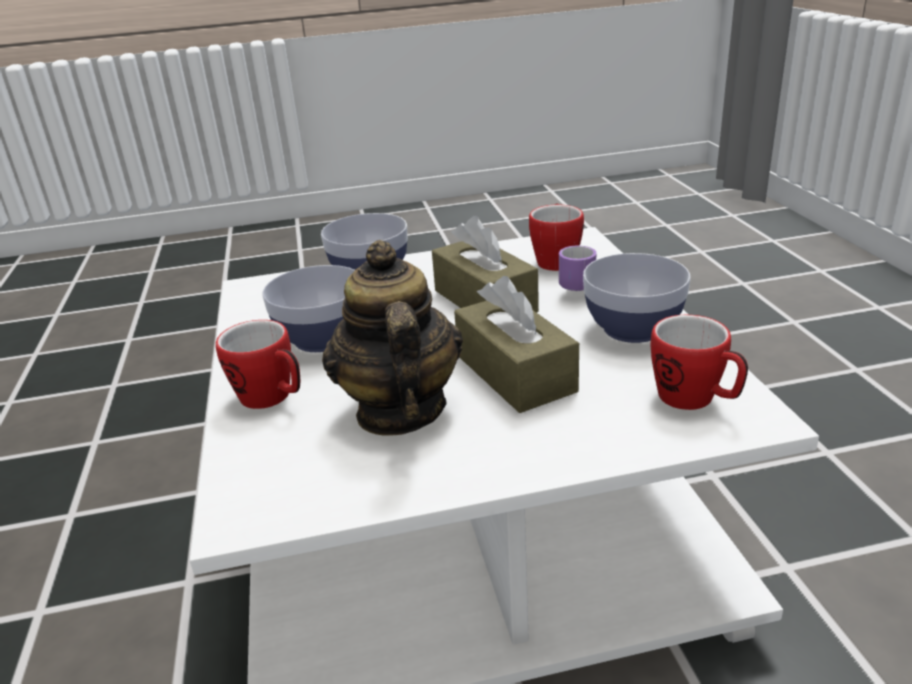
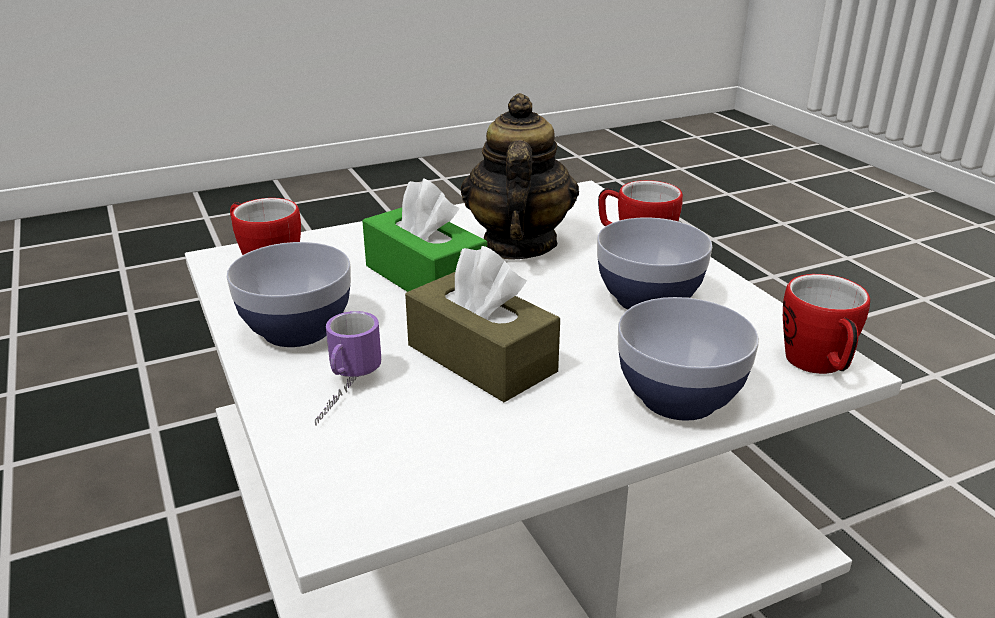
camera: 165 degrees right, 0 degrees up
teapot [322,240,463,436] -> teapot turned 150 degrees counterclockwise [461,93,579,260]
brown tissue box [454,276,579,413] -> green tissue box [362,179,487,292]
mug [529,203,584,271] -> mug moved to [783,274,870,374]

